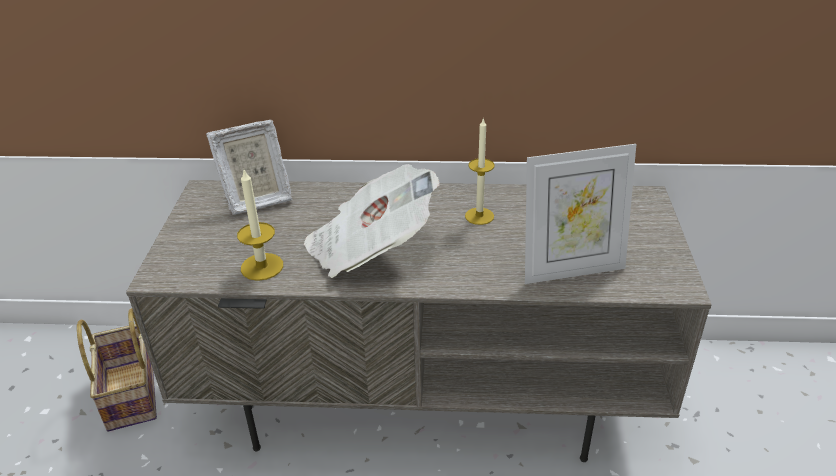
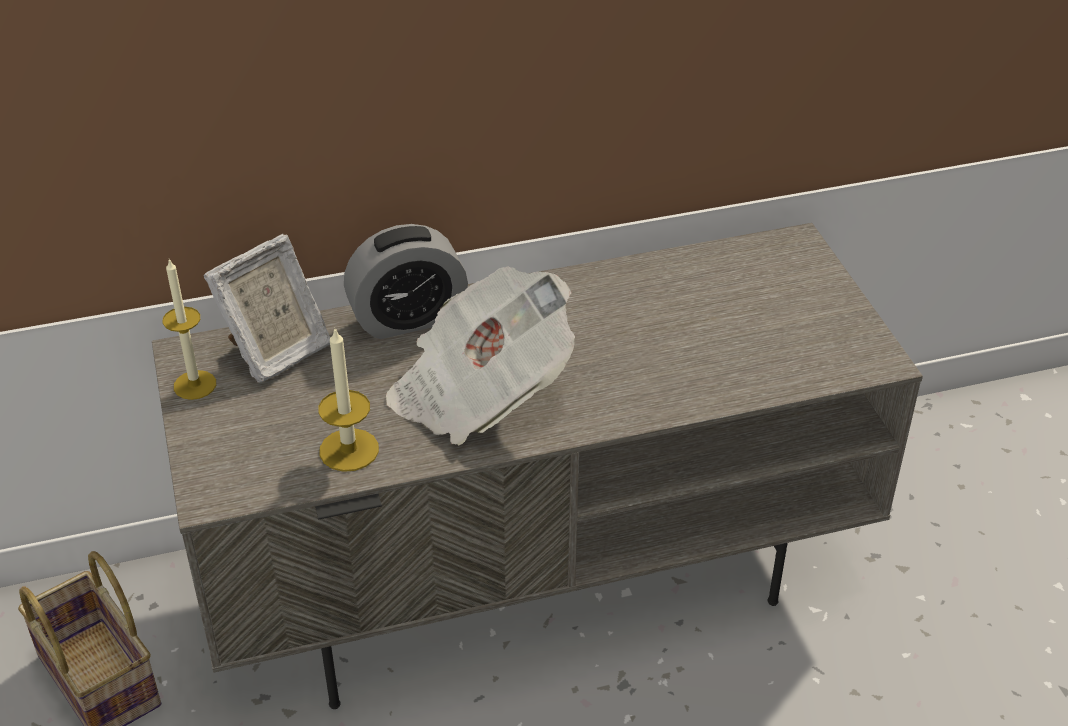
camera: 20 degrees left, 5 degrees up
candle [465,119,495,225] -> candle moved to [163,259,216,400]
picture frame [525,144,636,284] -> none
none -> alarm clock [344,224,468,339]

